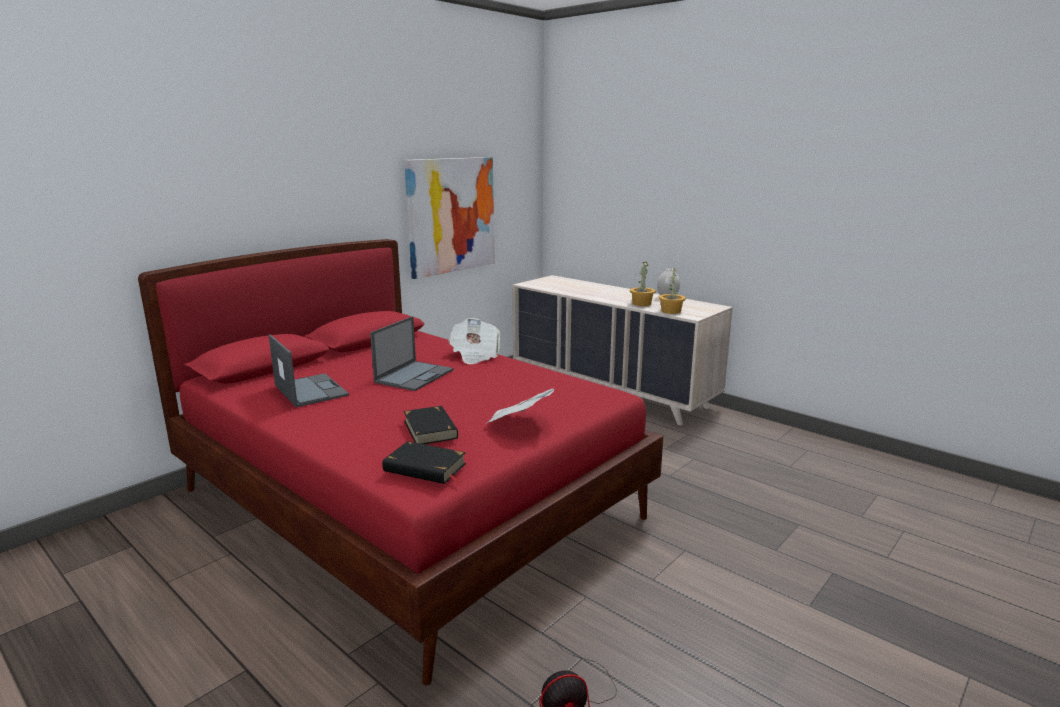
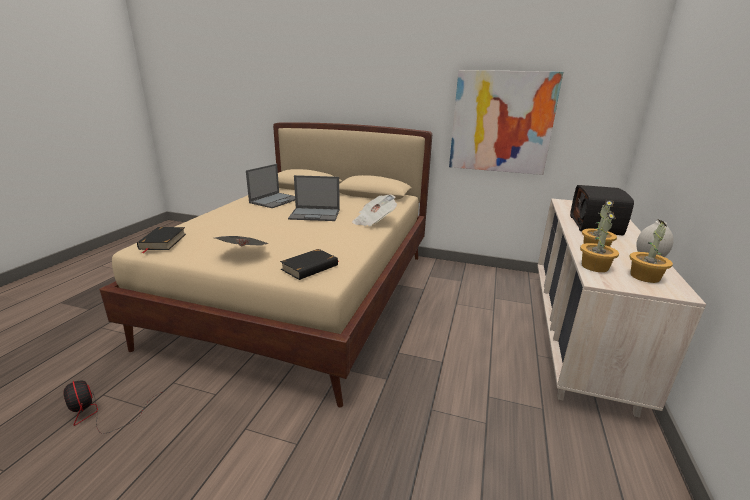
camera: 65 degrees right, 5 degrees up
red bed [138,239,664,685] -> beige bed [99,122,432,408]
black book [404,406,458,444] -> black book moved to [280,249,339,280]
none -> radio [570,185,634,235]
none -> potted plant [629,220,673,283]

